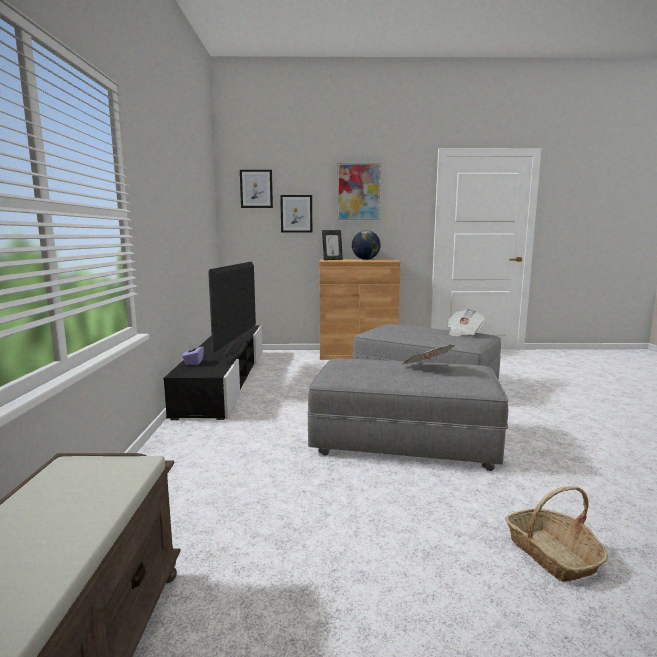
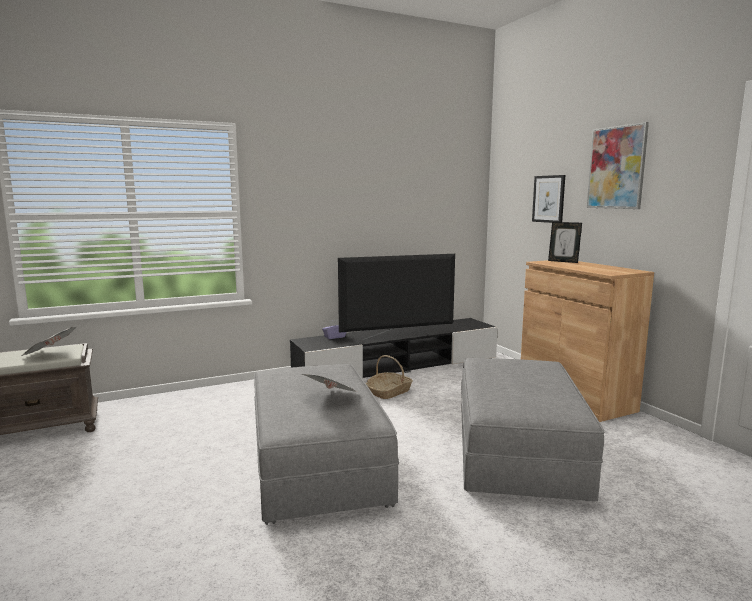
camera: 65 degrees right, 0 degrees up
picture [240,170,273,208] -> none
globe [352,230,381,260] -> none
newspaper [447,309,486,336] -> newspaper moved to [21,327,76,356]
basket [505,486,608,582] -> basket moved to [366,355,413,399]

